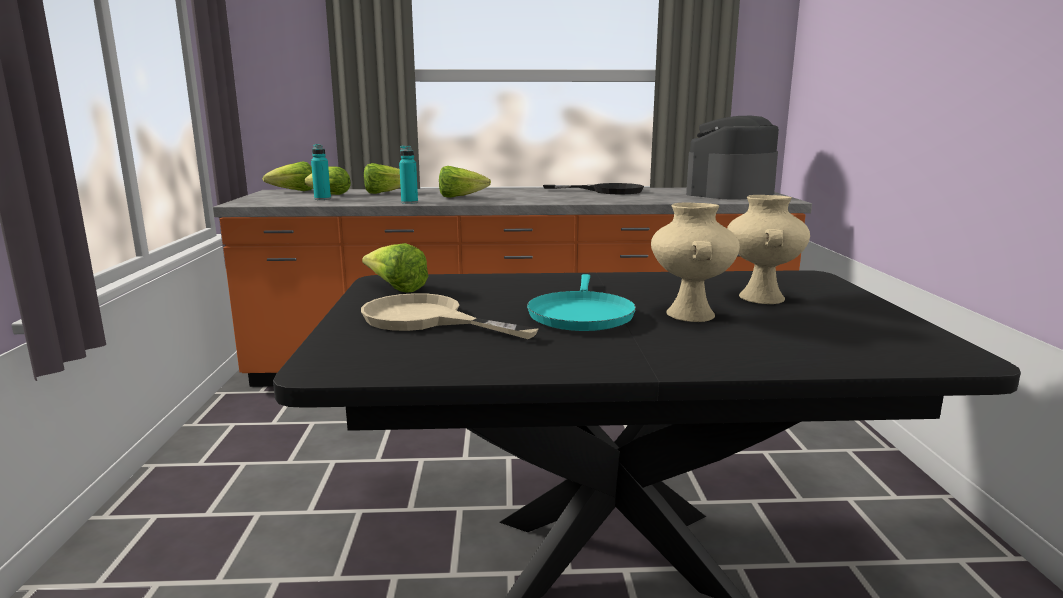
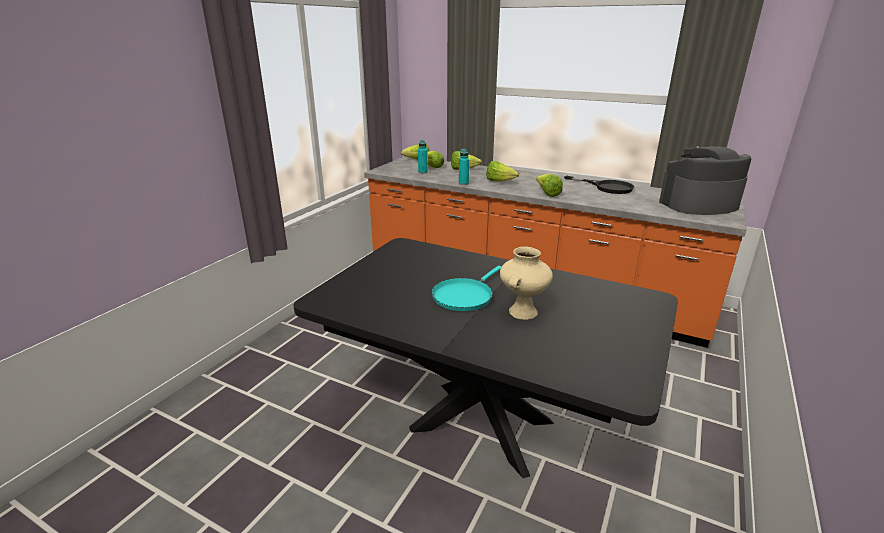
camera: 30 degrees right, 10 degrees up
beige frying pan [361,293,539,339] -> none
lettuce [362,243,428,293] -> lettuce moved to [536,174,563,197]
beige vase [727,195,810,304] -> none

